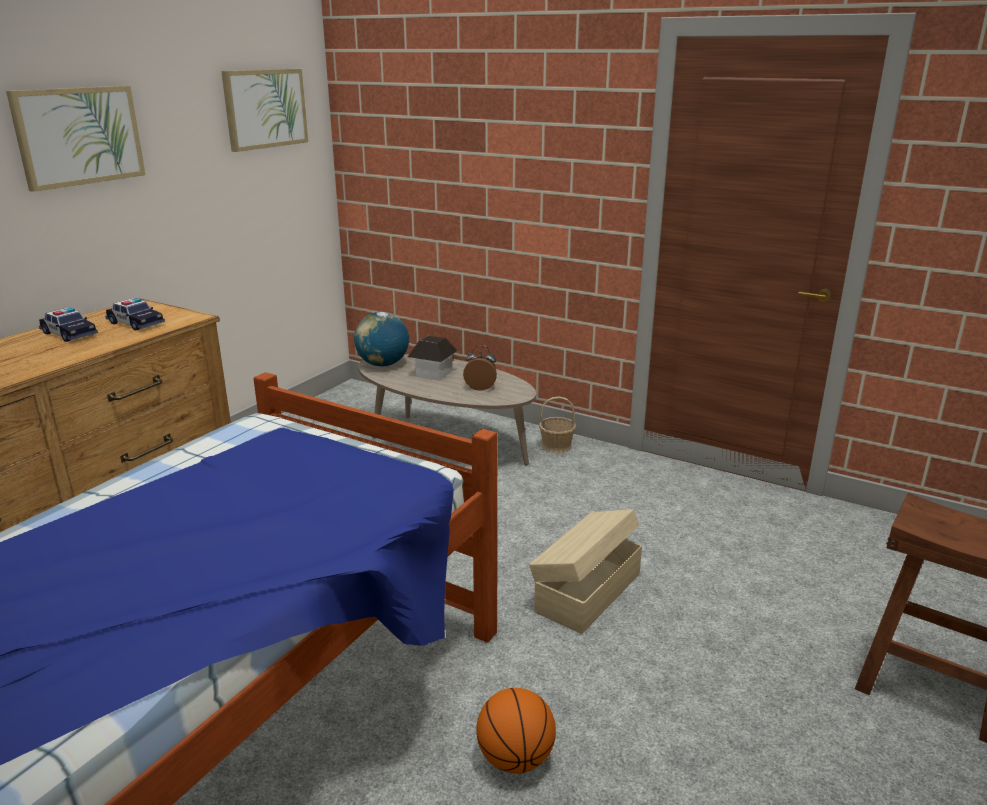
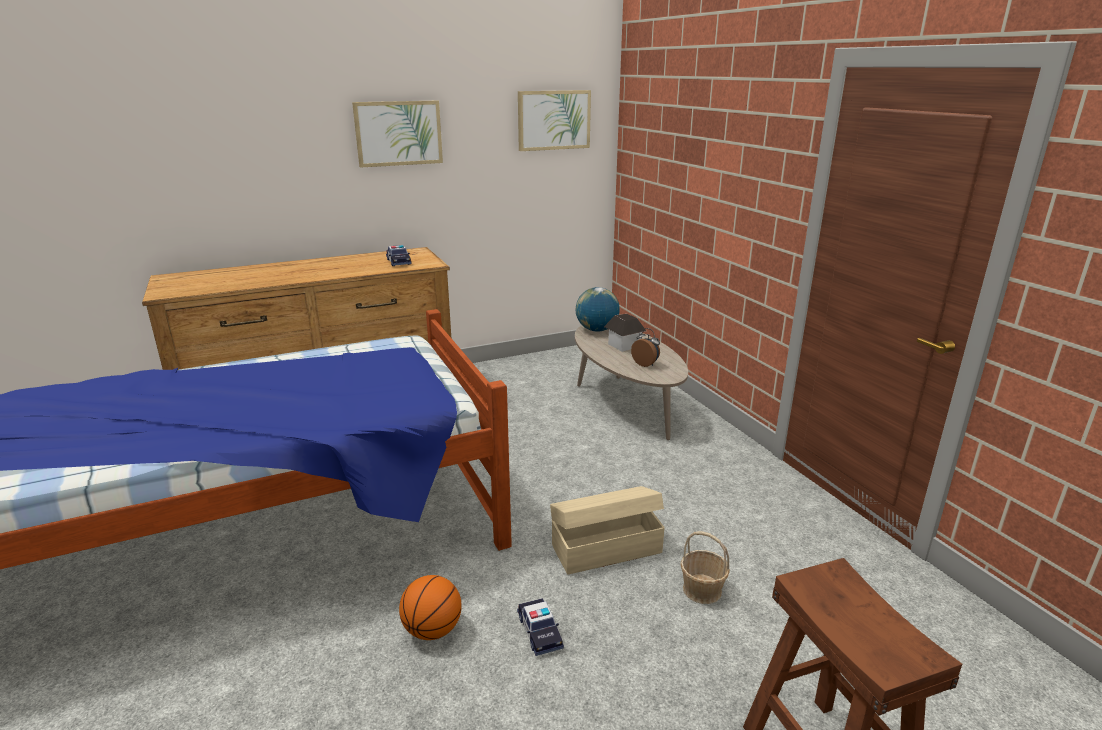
camera: 35 degrees right, 0 degrees up
toy car [39,308,98,342] -> toy car moved to [517,598,564,656]
basket [539,397,576,453] -> basket moved to [680,531,730,604]

